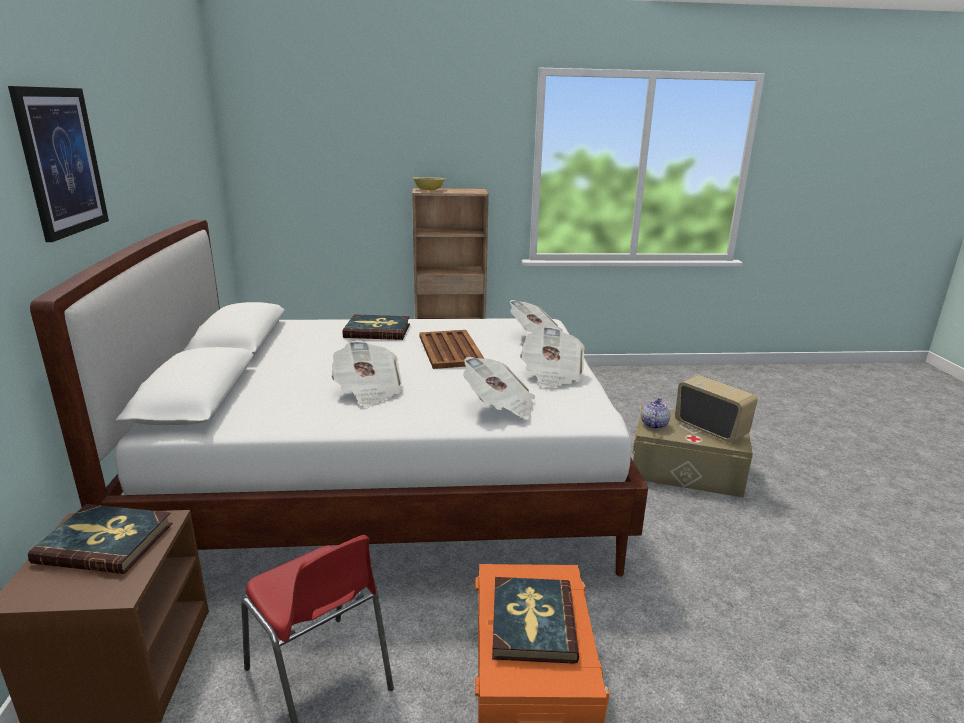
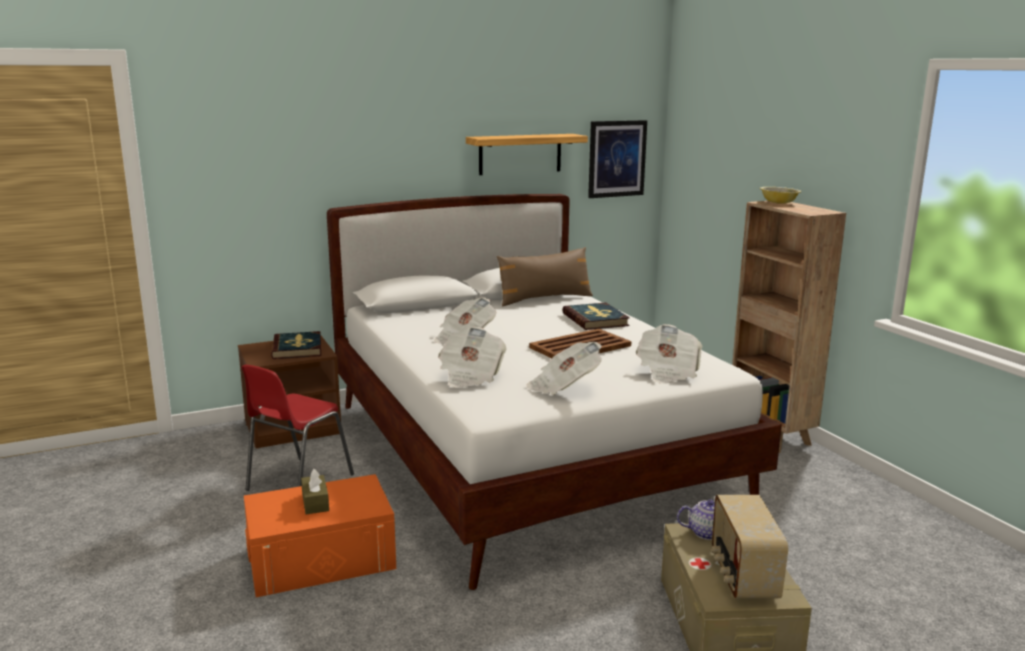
camera: 70 degrees right, 5 degrees down
picture [8,86,109,242] -> picture moved to [588,120,647,198]
book [492,577,579,664] -> brown tissue box [301,468,329,514]
radio [675,375,757,443] -> radio turned 150 degrees clockwise [711,495,788,598]
none -> shelf [466,134,588,175]
none -> brown pillow [497,247,593,307]

